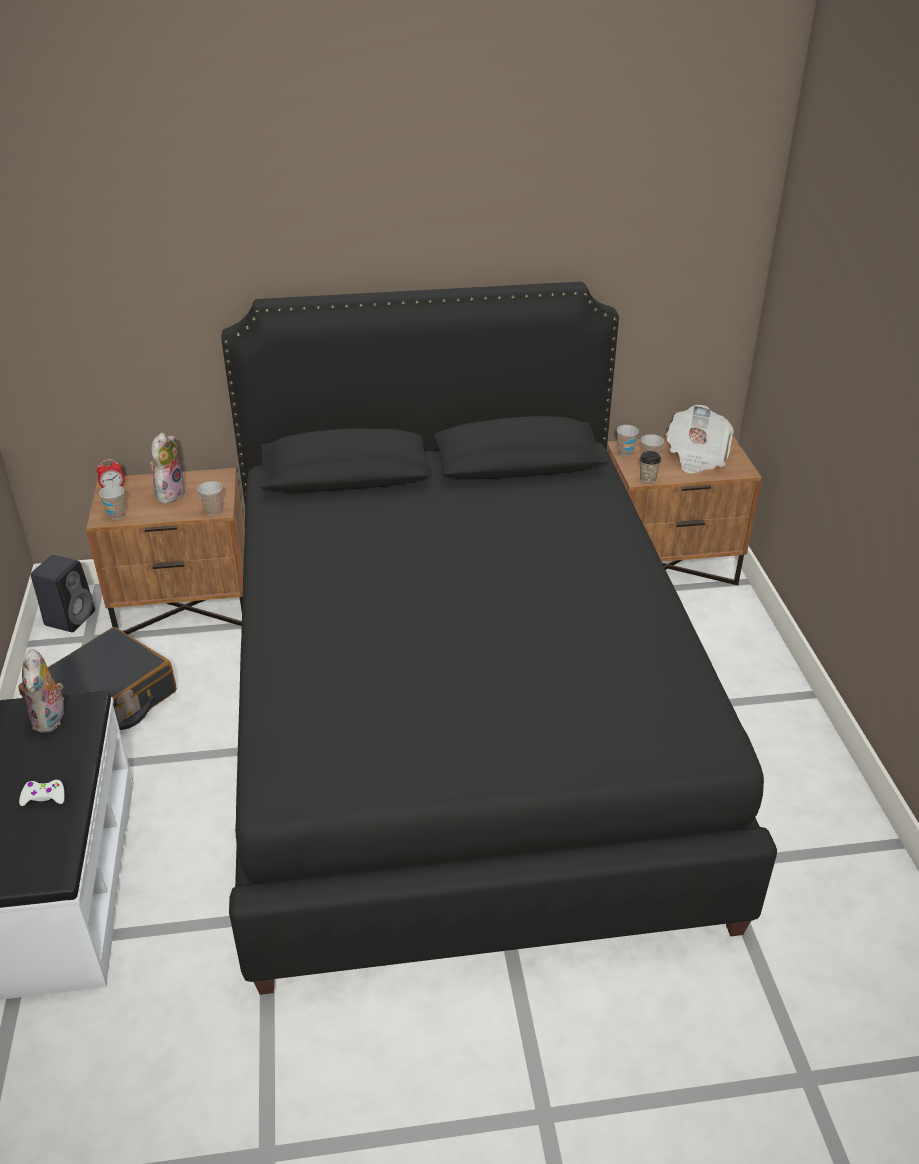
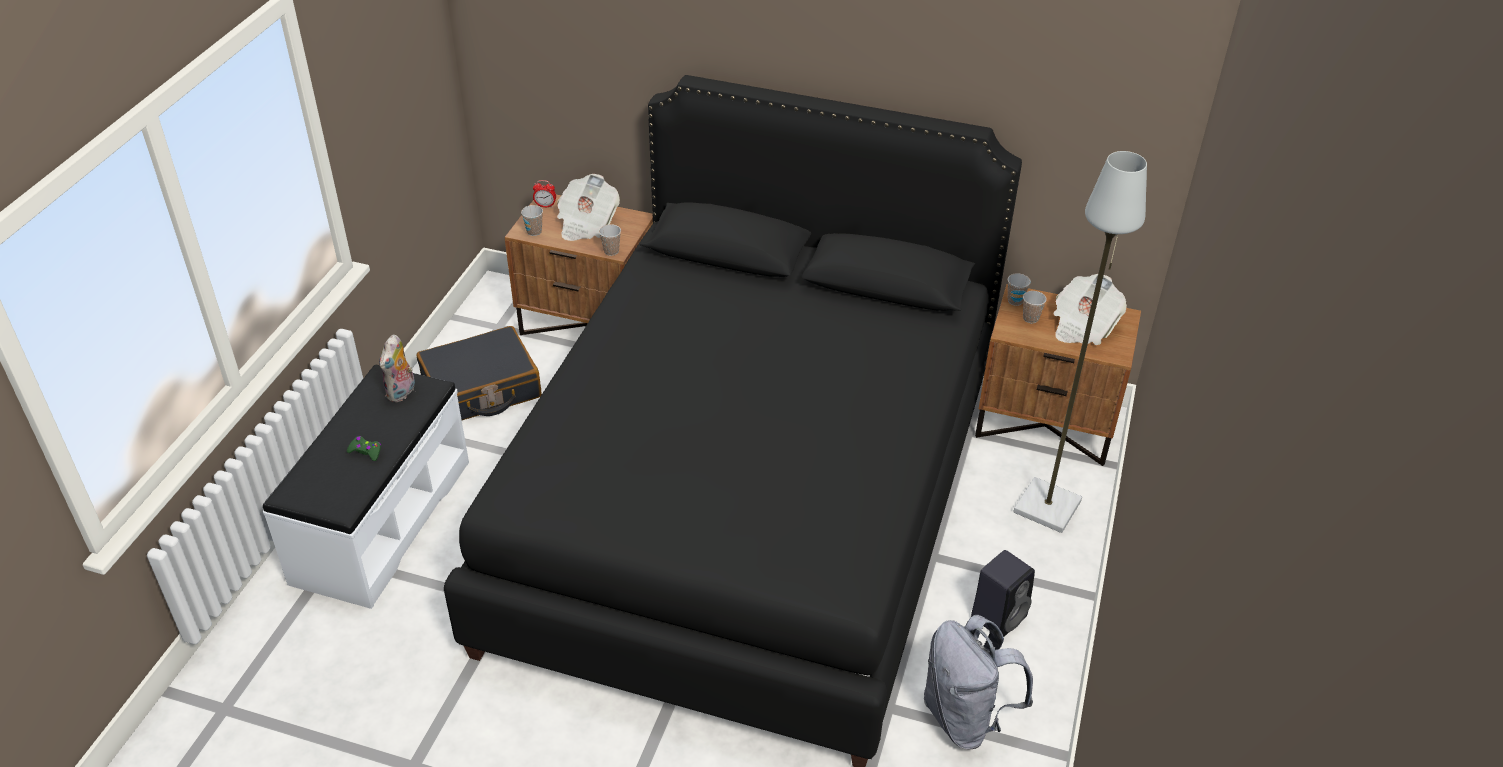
camera: 25 degrees right, 5 degrees up
white game controller [19,780,65,806] -> green game controller [347,436,381,461]
black speaker [31,555,95,632] -> black speaker moved to [971,550,1035,637]
plush toy [150,432,187,504] -> newspaper [557,174,620,241]
cup [640,451,661,483] -> none
none -> grey backpack [924,615,1033,749]
none -> grey floor lamp [1013,151,1147,533]

